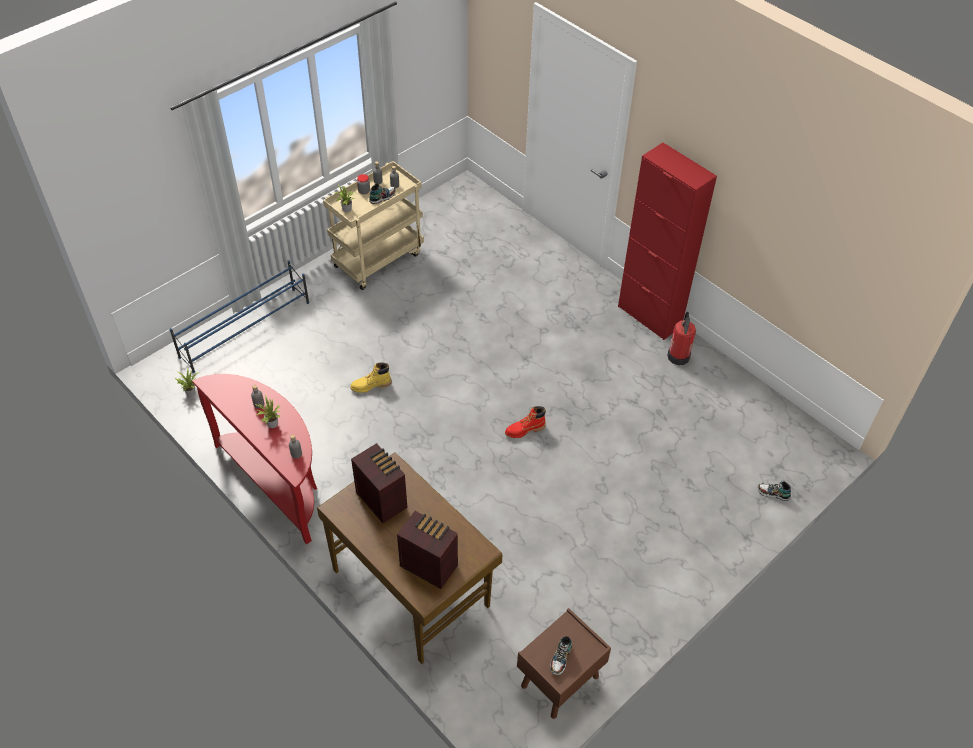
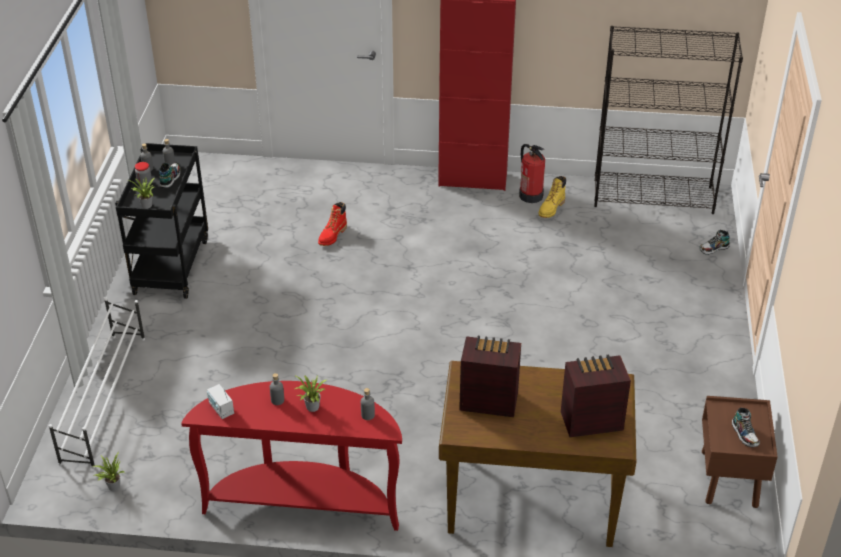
camera: 40 degrees left, 10 degrees down
blue shoe rack [170,260,309,373] -> white shoe rack [49,298,145,469]
beige cart [323,161,424,290] -> black cart [115,143,208,299]
yellow boot [350,363,392,393] -> yellow boot moved to [538,176,566,218]
red boot [505,406,546,438] -> red boot moved to [318,202,347,246]
none -> radio [207,384,234,419]
none -> black bookcase [594,26,743,214]

